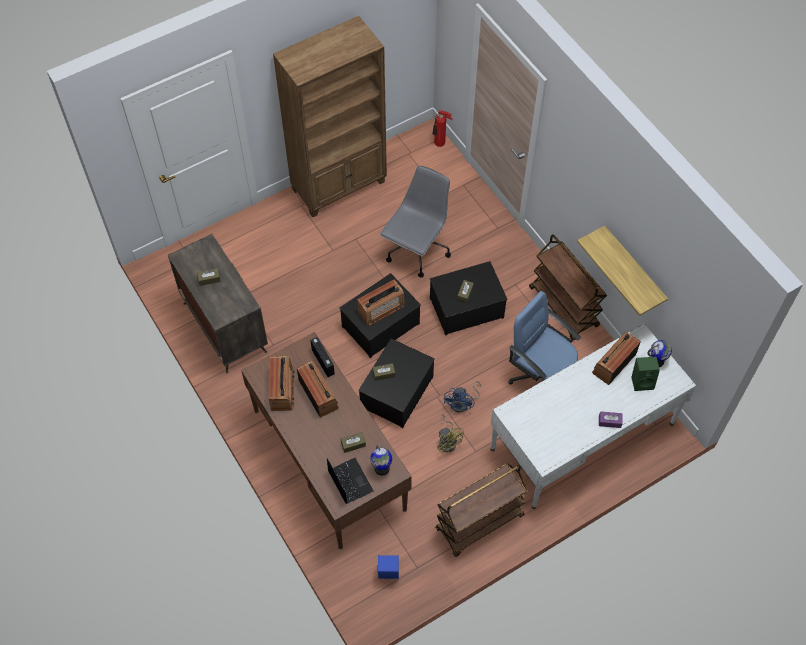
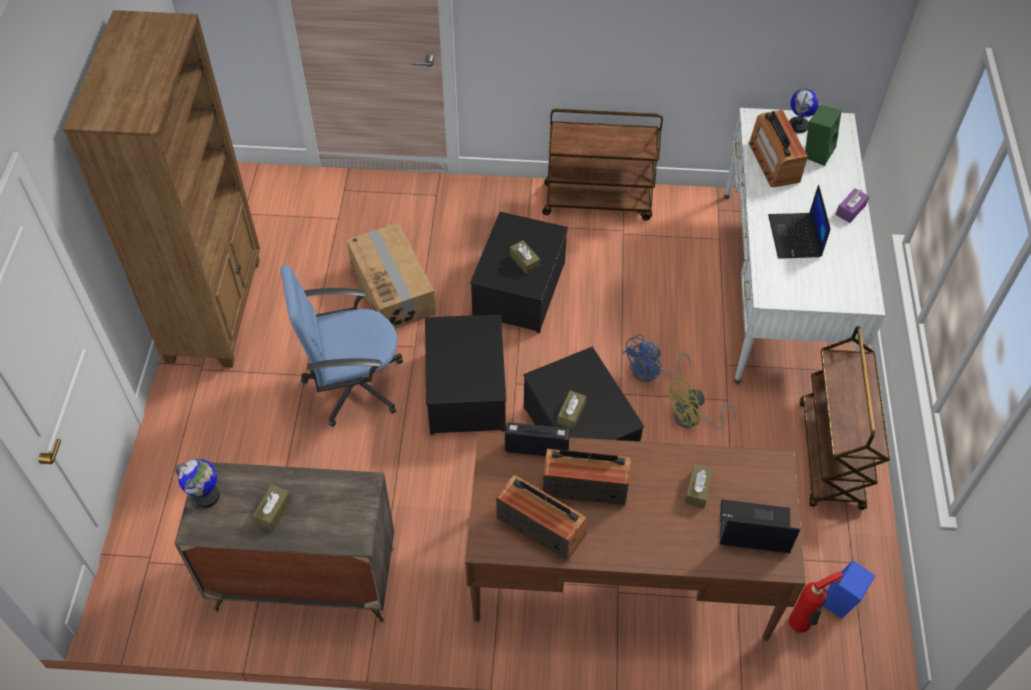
camera: 55 degrees left, 5 degrees down
radio [357,279,405,326] -> none
globe [370,445,392,476] -> globe moved to [175,459,220,508]
grey office chair [380,166,451,278] -> cardboard box [347,223,436,329]
fire extinguisher [432,110,453,147] -> fire extinguisher moved to [789,571,843,633]
yellow fan [437,414,464,453] -> yellow fan turned 150 degrees clockwise [665,379,736,429]
blue fan [444,381,481,412] -> blue fan turned 90 degrees clockwise [622,334,691,382]
blue office chair [509,291,581,384] -> blue office chair moved to [280,265,403,427]
shelf [577,226,668,316] -> none
none -> laptop [768,185,831,259]

